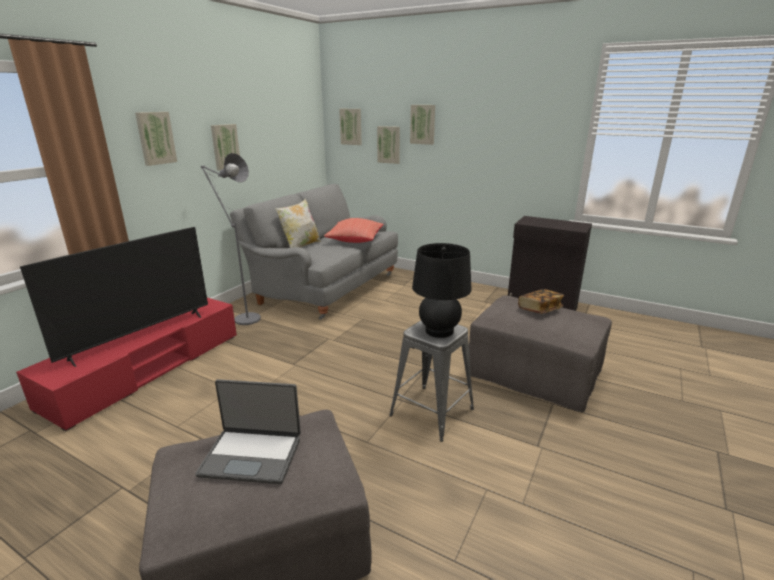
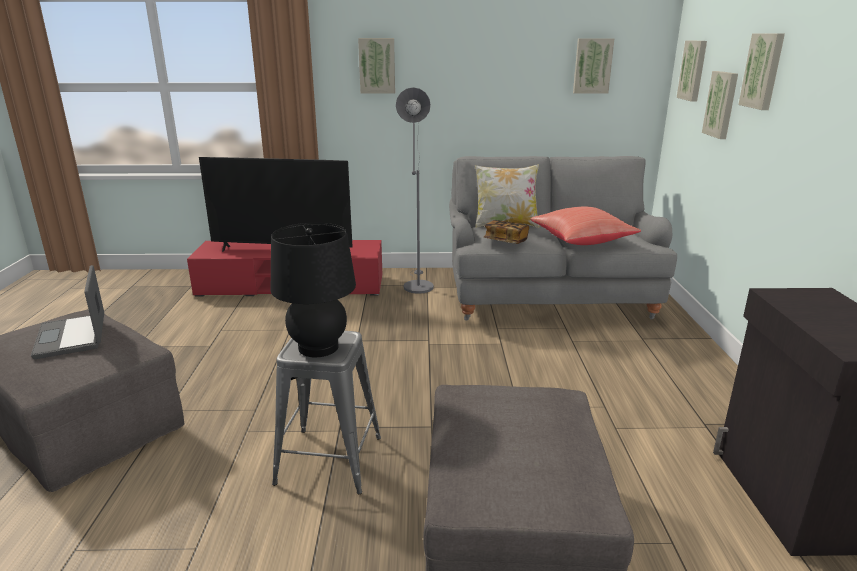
camera: 60 degrees right, 0 degrees up
picture [211,124,240,170] -> picture moved to [573,38,615,94]
book [518,289,564,314] -> book moved to [484,220,529,244]

